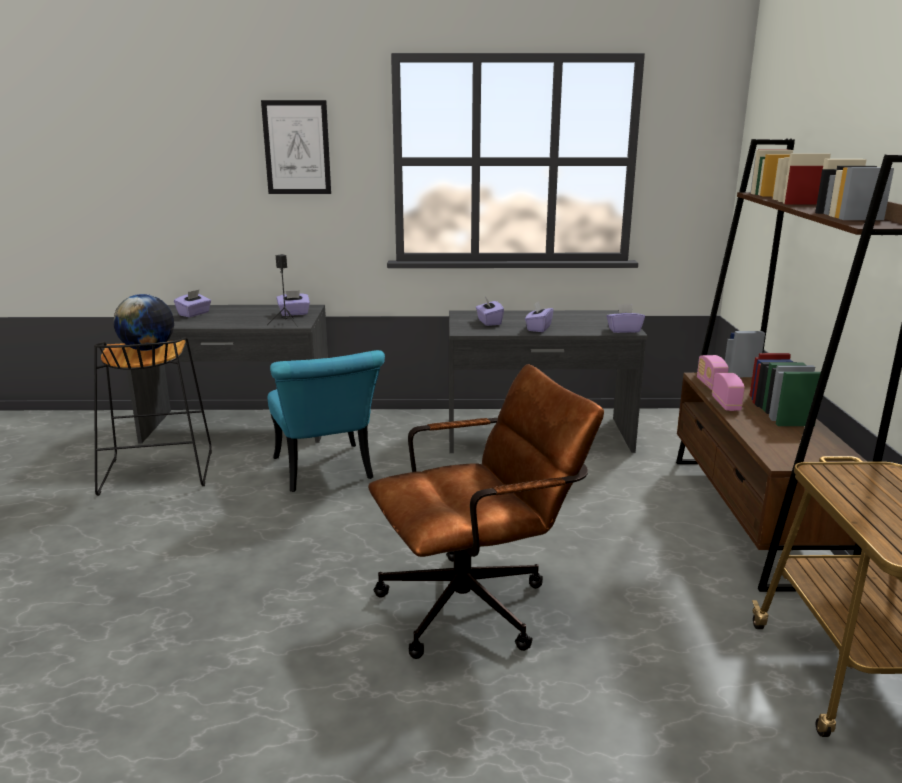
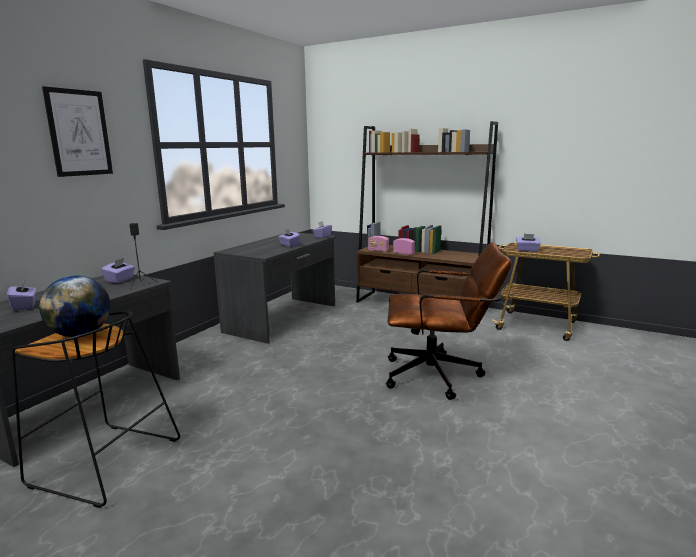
camera: 60 degrees left, 5 degrees down
turquoise chair [268,350,385,492] -> none
brown office chair [368,364,604,659] -> brown office chair turned 90 degrees clockwise [386,242,512,400]
purple tissue box [476,297,504,326] -> purple tissue box moved to [516,234,541,252]

